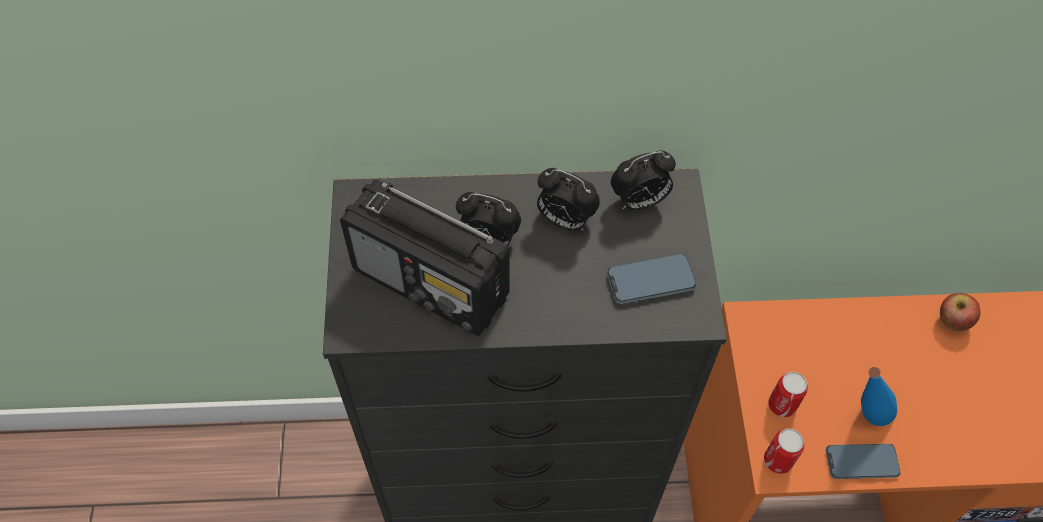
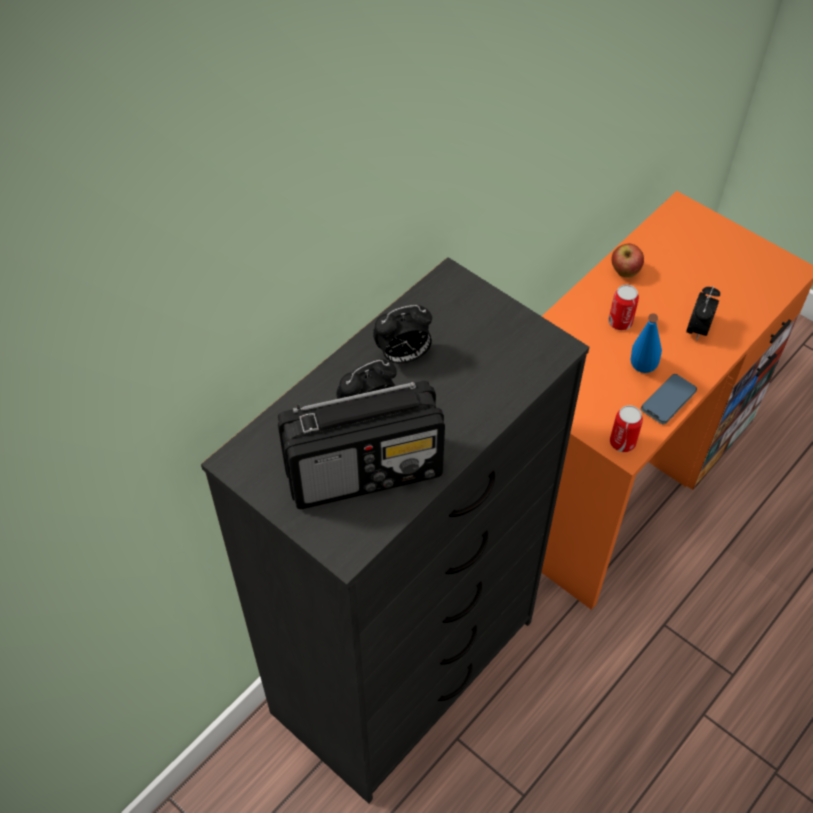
camera: 45 degrees left, 5 degrees down
phone [607,254,696,304] -> none
alarm clock [611,150,676,210] -> alarm clock moved to [686,286,720,341]
can [768,372,808,417] -> can moved to [608,285,639,330]

